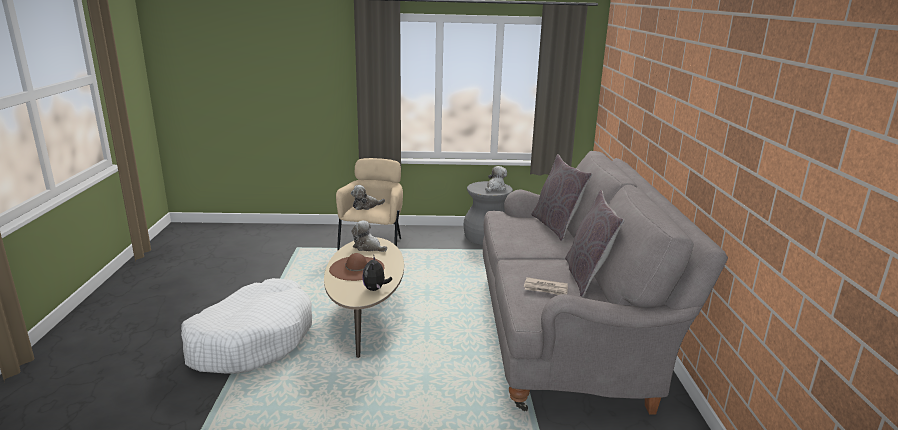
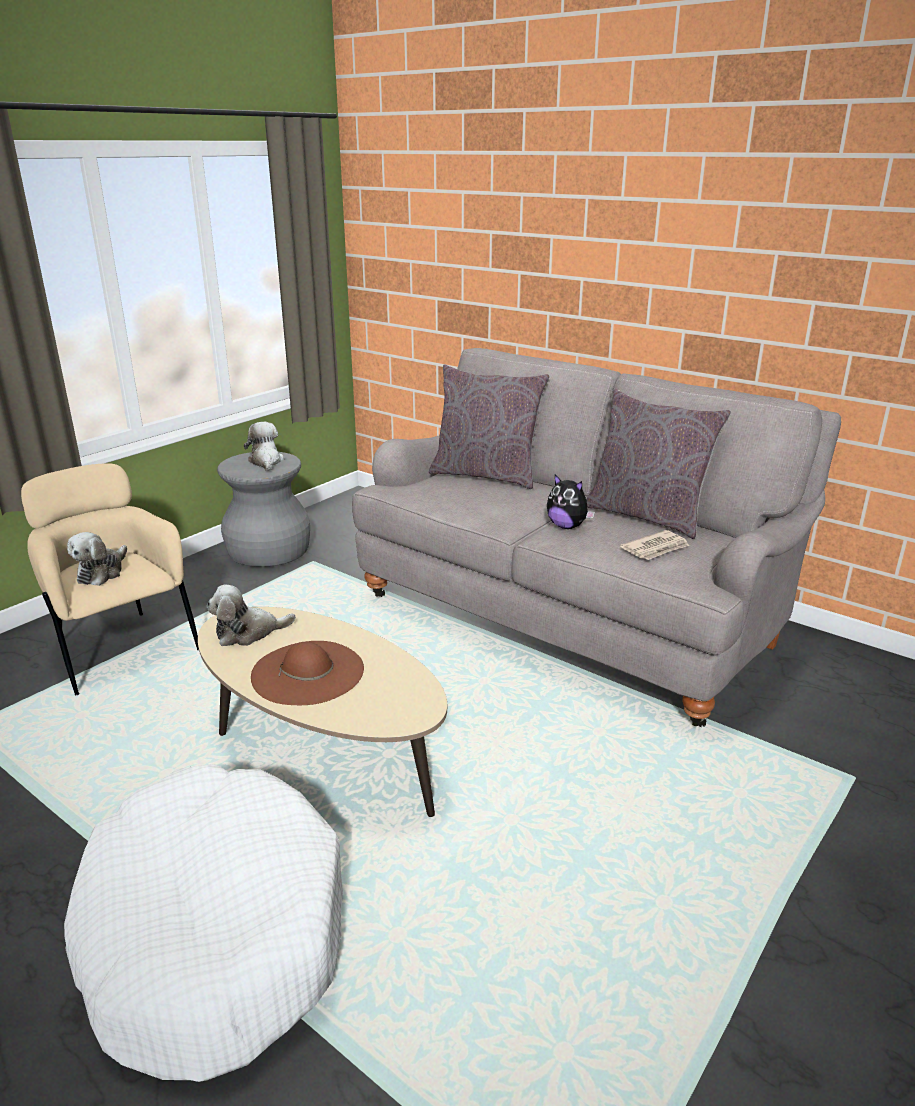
camera: 50 degrees left, 5 degrees up
plush toy [362,255,392,291] -> plush toy moved to [547,475,595,529]

